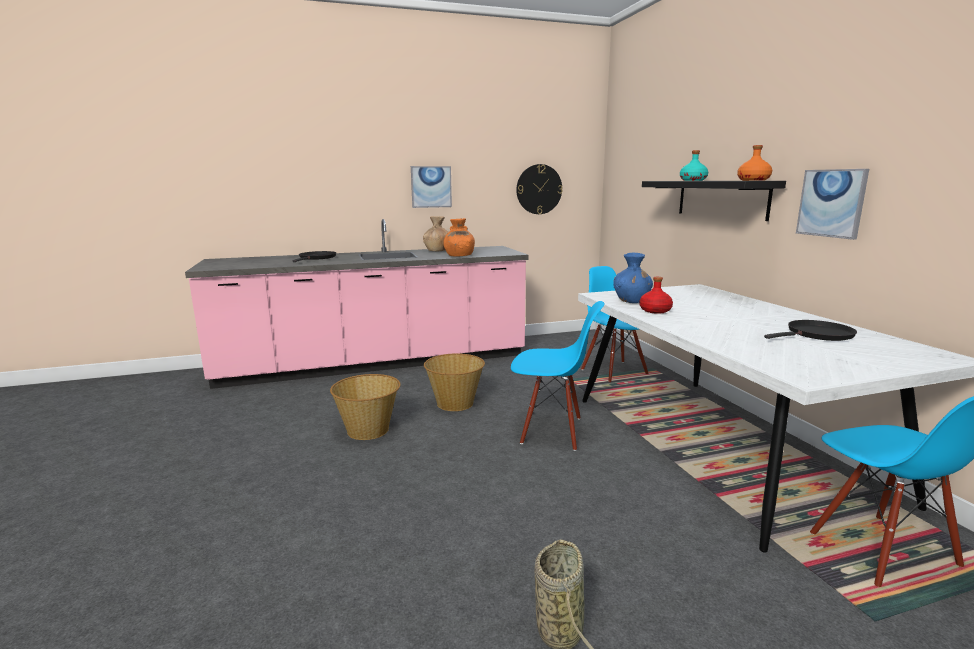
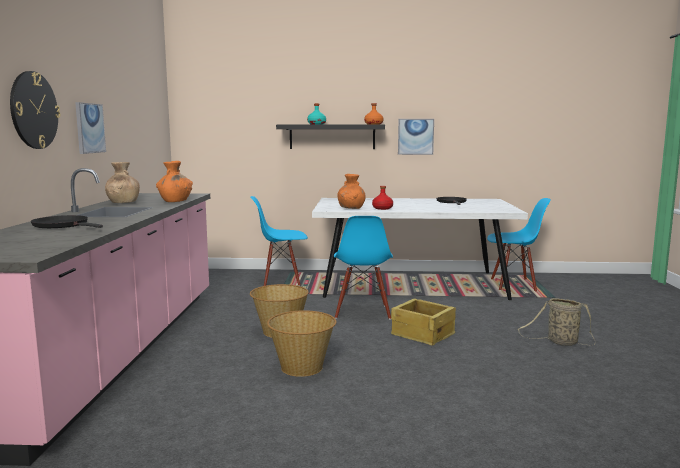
camera: 70 degrees left, 5 degrees down
blue chair [511,301,605,451] -> blue chair turned 150 degrees clockwise [334,216,393,320]
wall clock [516,164,563,214] -> wall clock moved to [10,71,60,149]
blue vase [613,253,653,303] -> orange vase [338,174,366,209]
none -> crate [391,299,456,346]

